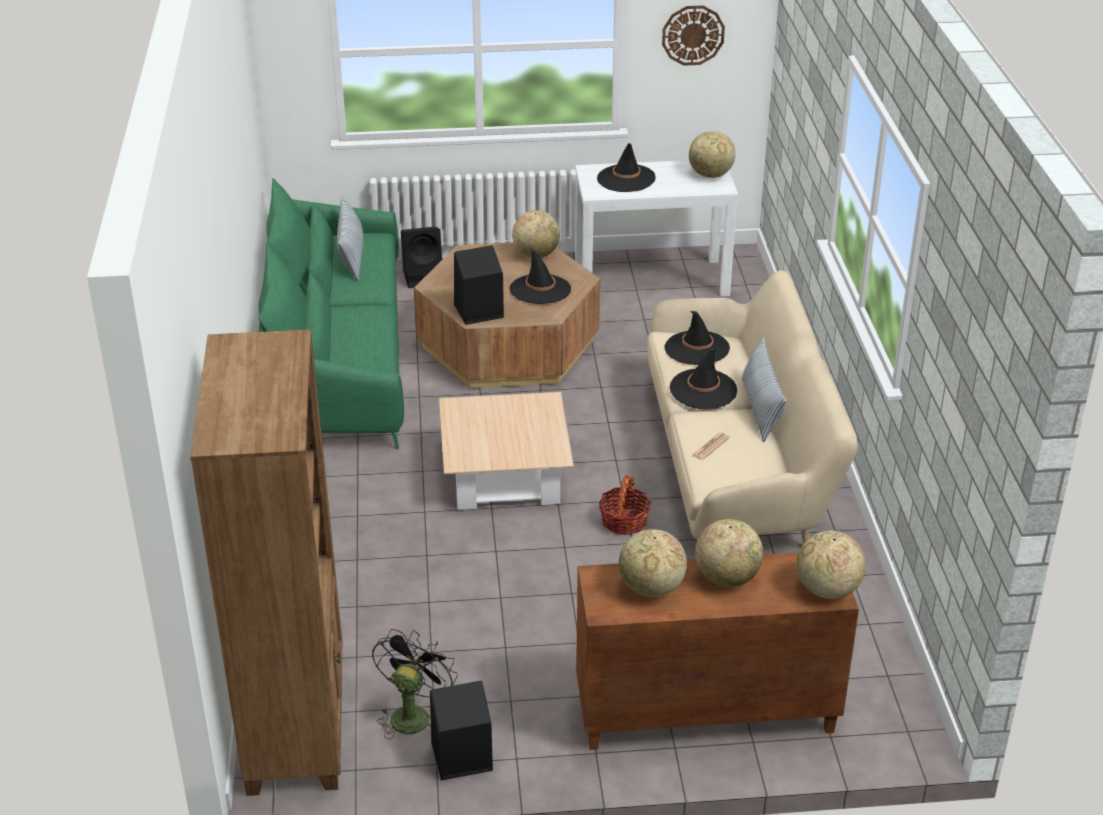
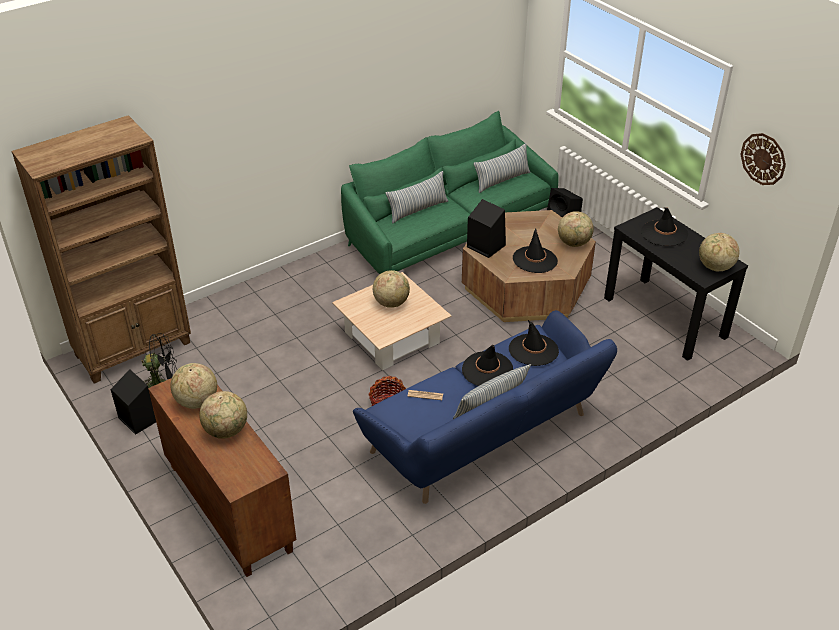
camera: 60 degrees right, 5 degrees up
white console table [575,160,738,296] -> black console table [604,207,748,361]
beige sofa [647,270,858,559] -> blue sofa [353,310,617,504]
globe [797,531,866,599] -> globe moved to [373,270,410,308]
none -> pillow [386,171,448,224]

